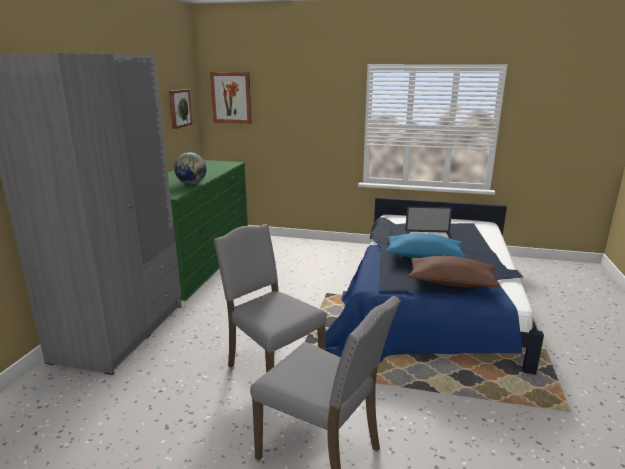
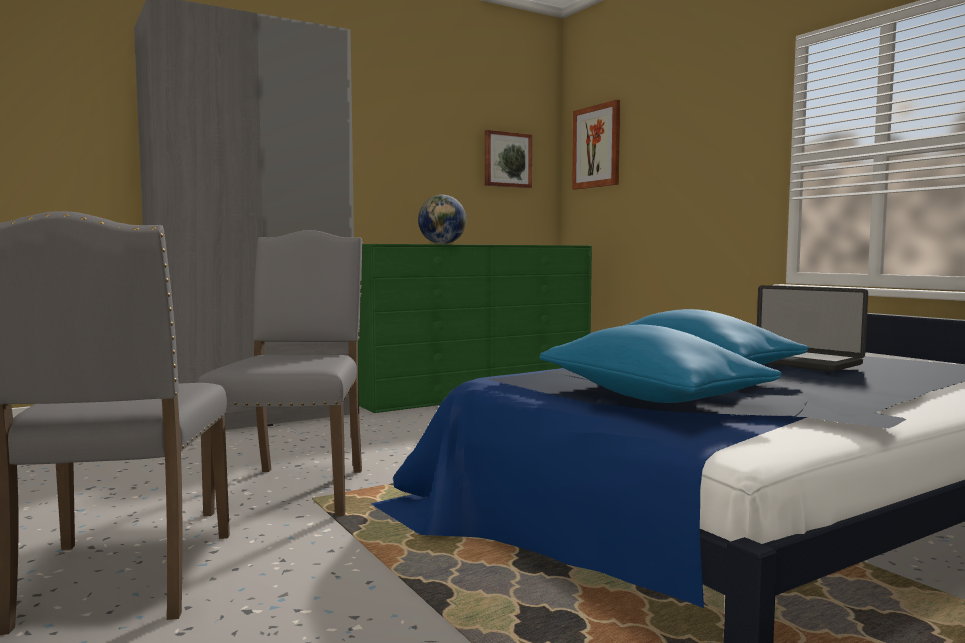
camera: 45 degrees right, 15 degrees down
brown pillow [408,256,500,287] -> blue pillow [539,325,782,403]

